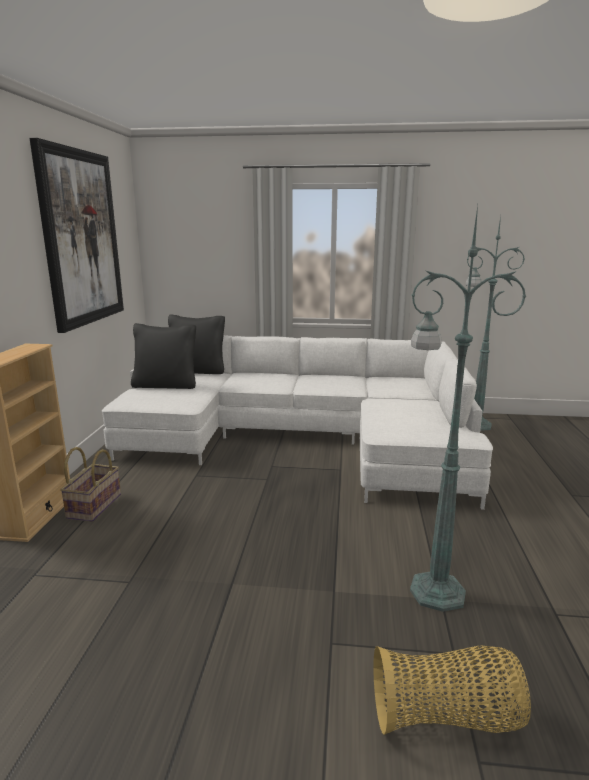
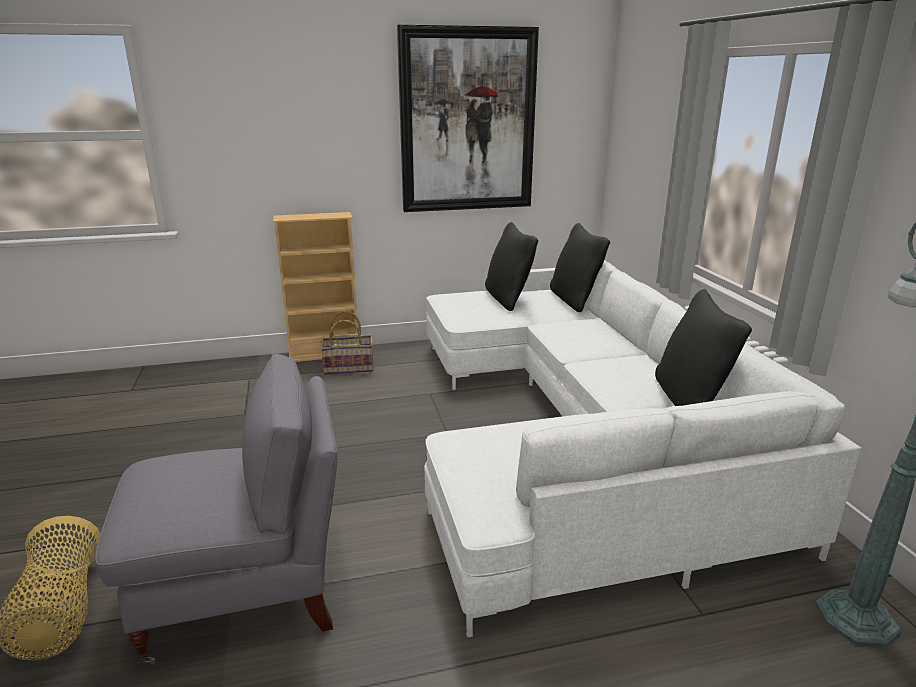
camera: 70 degrees right, 5 degrees up
green floor lamp [410,205,527,612] -> grey armchair [95,354,338,665]
none -> black pillow [655,289,752,406]

